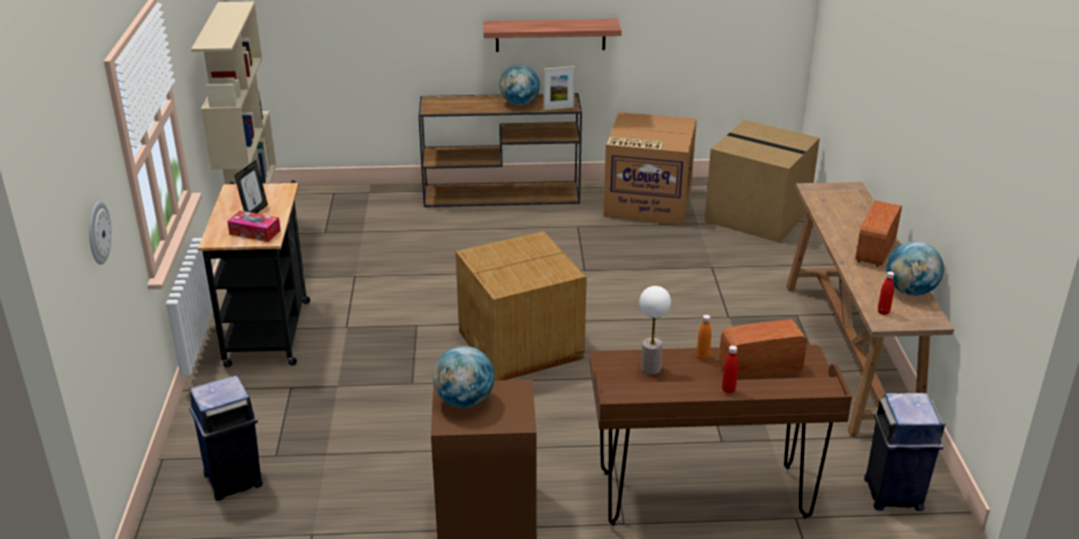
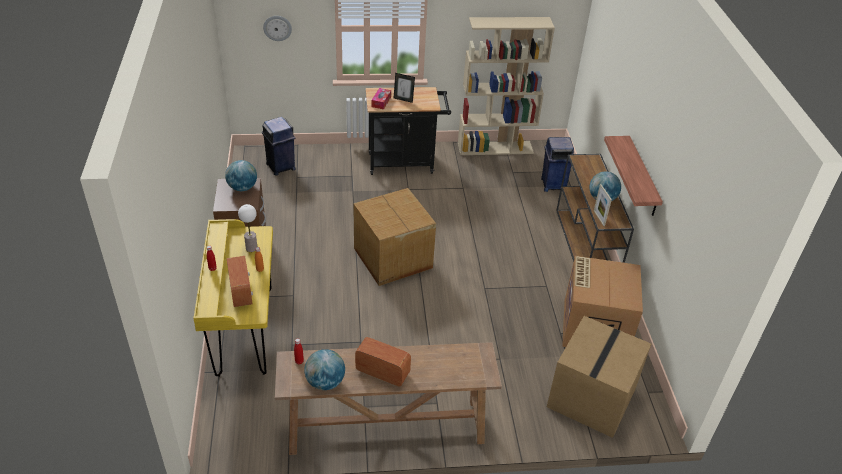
camera: 85 degrees right, 10 degrees up
brown desk [590,345,852,525] -> yellow desk [193,219,273,377]
blue trash can [864,393,945,511] -> blue trash can moved to [541,137,574,192]

